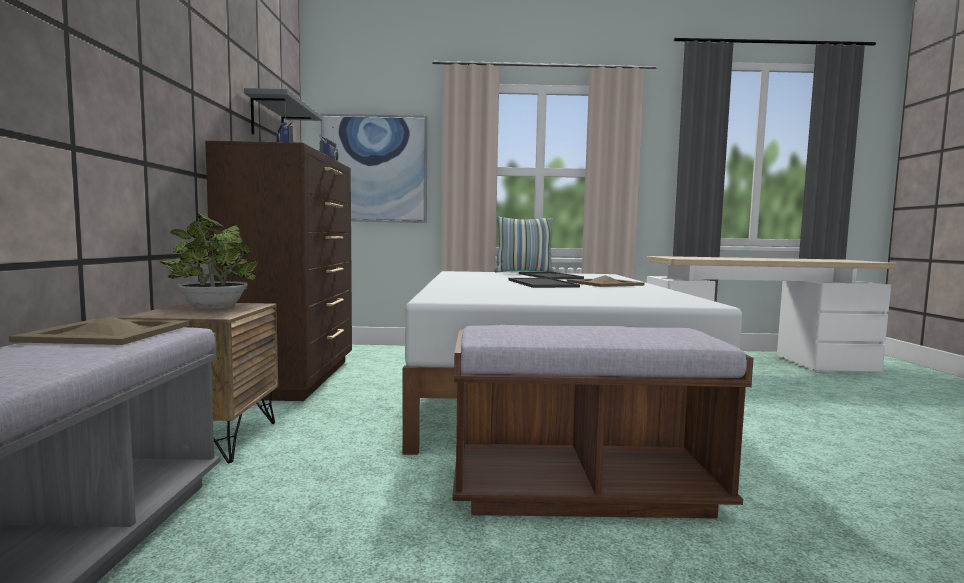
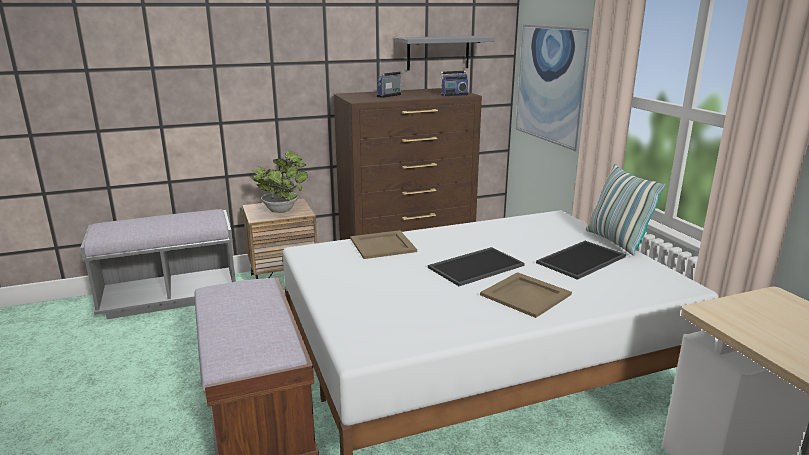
camera: 70 degrees right, 15 degrees up
beige tray [9,317,190,345] -> beige tray moved to [350,230,417,259]

